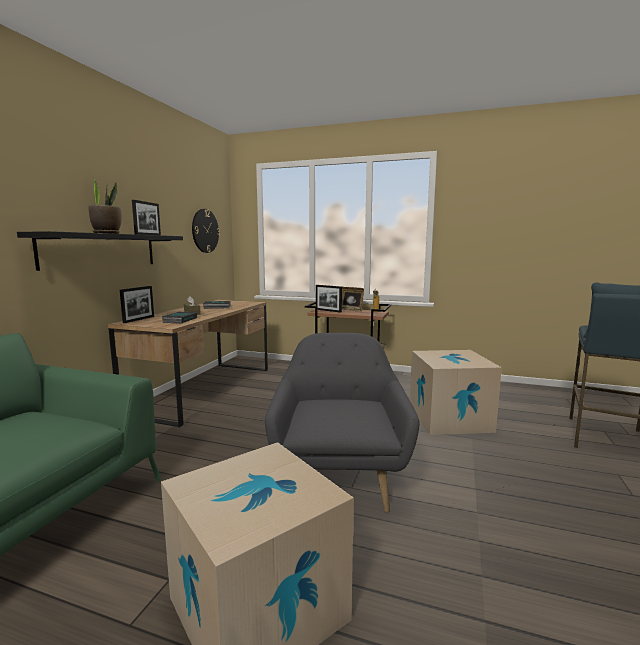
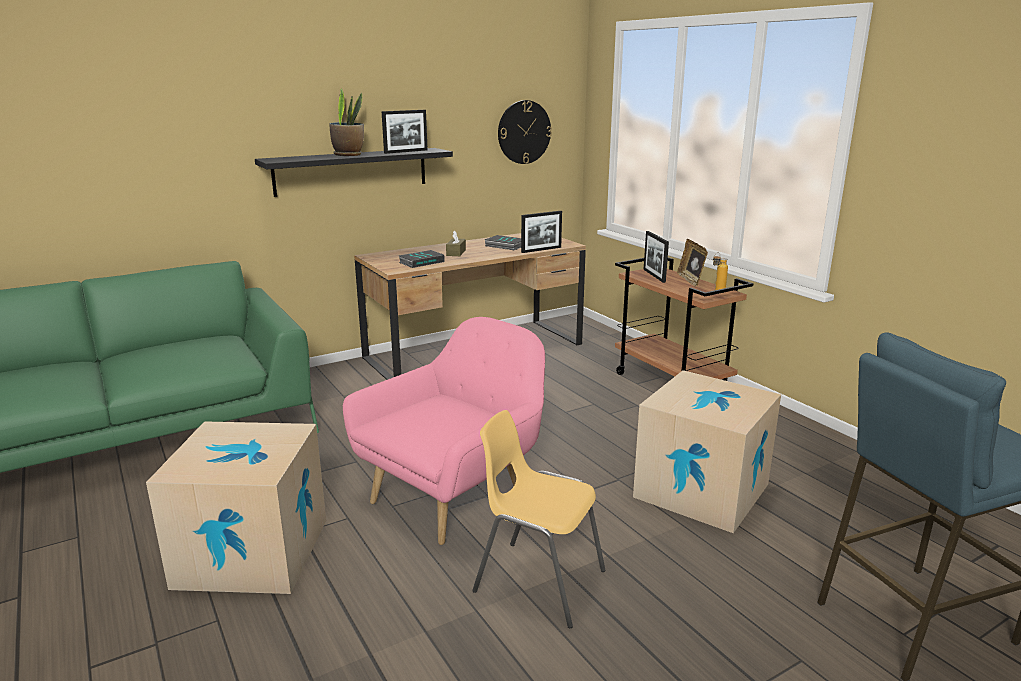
camera: 40 degrees right, 10 degrees up
picture frame [120,286,154,323] -> picture frame moved to [521,211,562,253]
grey armchair [265,333,420,513] -> pink armchair [343,317,545,545]
none -> yellow chair [472,410,605,628]

